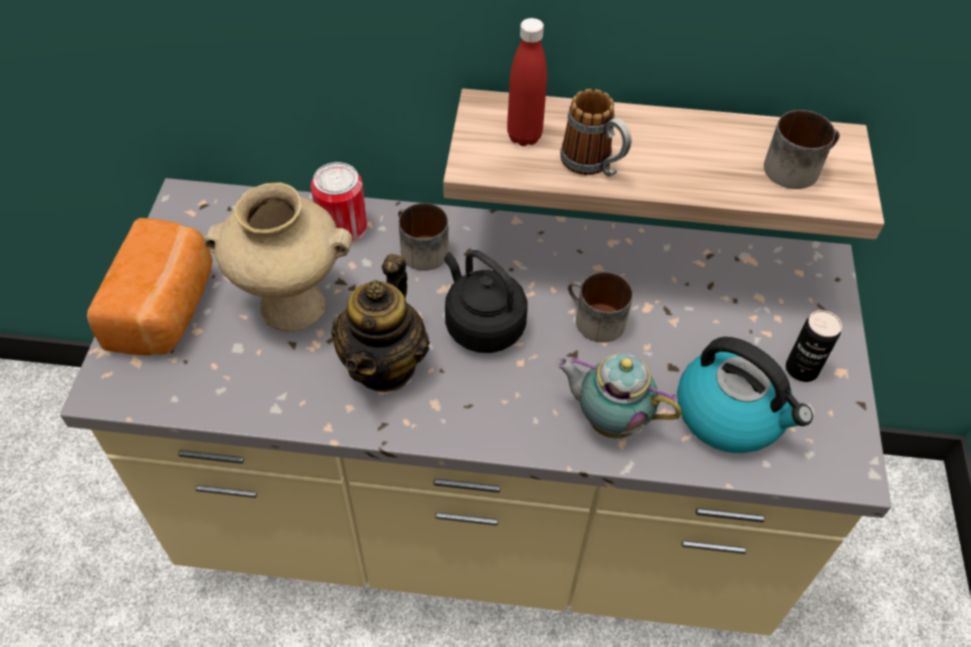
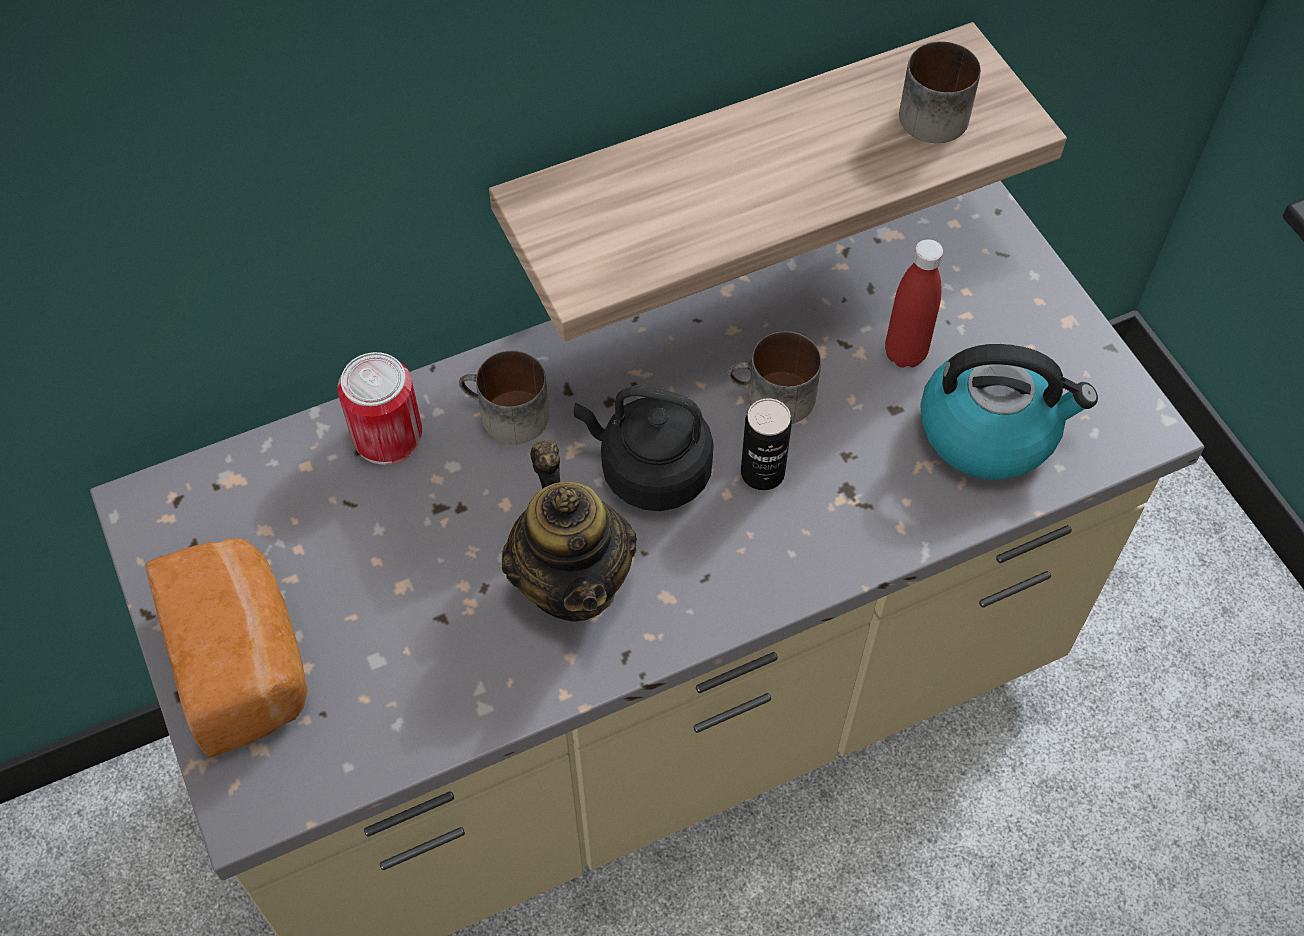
camera: 30 degrees left, 5 degrees up
beige vase [204,183,352,331] -> none
red bottle [507,18,547,146] -> red bottle moved to [885,239,943,368]
teapot [556,353,682,438] -> none
mug [560,89,631,177] -> none
can [786,310,842,382] -> can moved to [741,398,792,490]

